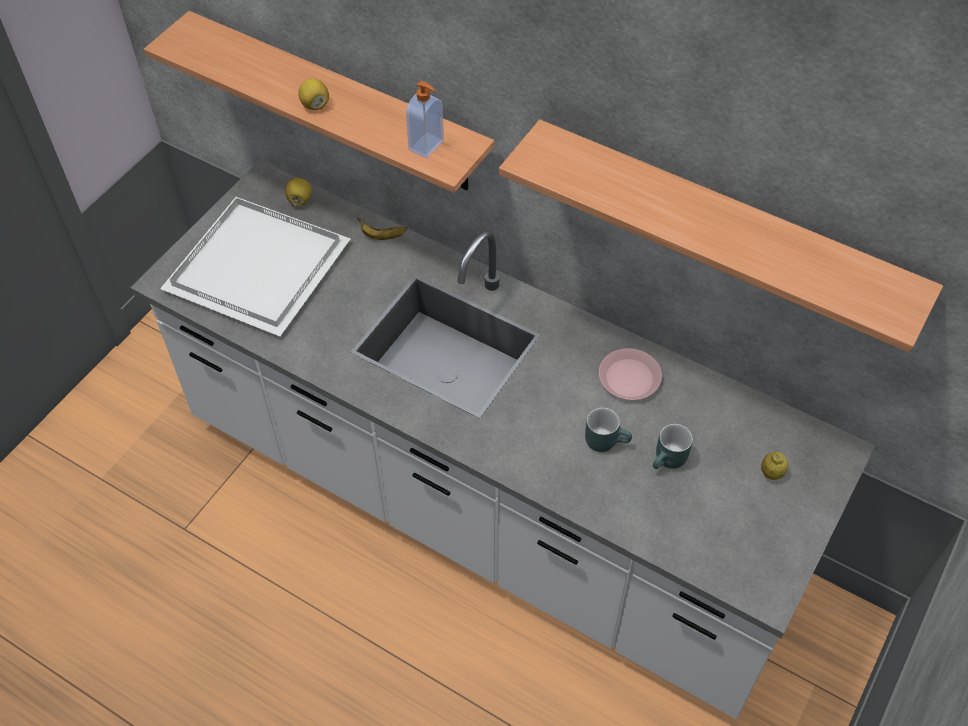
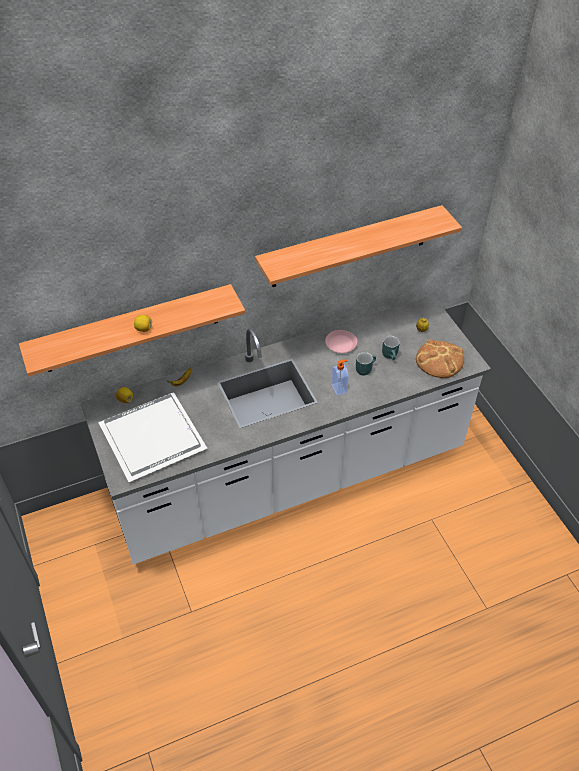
camera: 55 degrees left, 5 degrees down
soap dispenser [406,81,444,158] -> soap dispenser moved to [331,360,349,396]
none -> bread [416,339,464,378]

